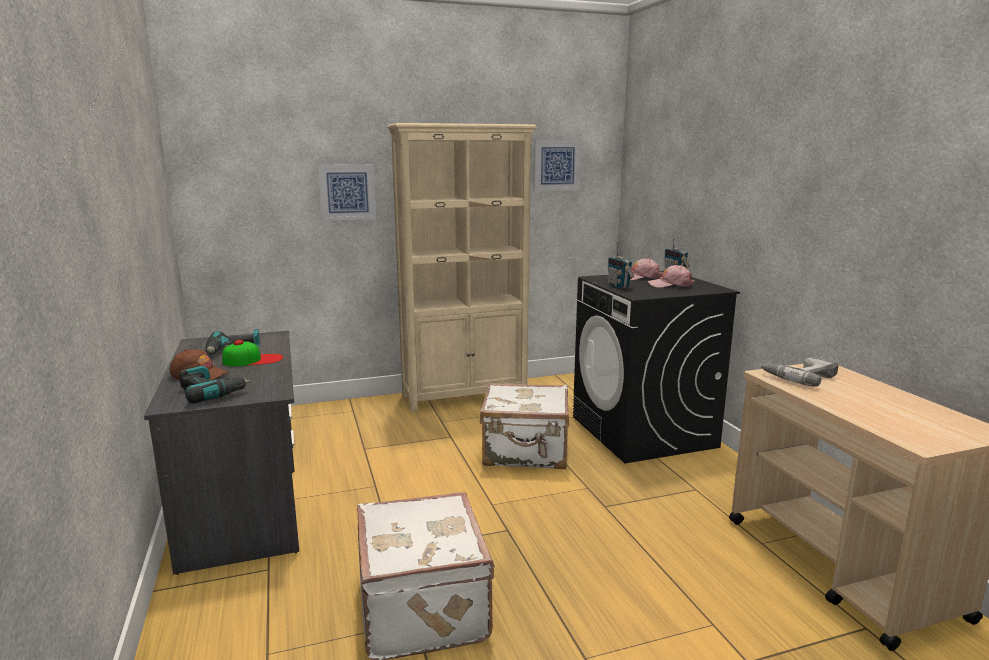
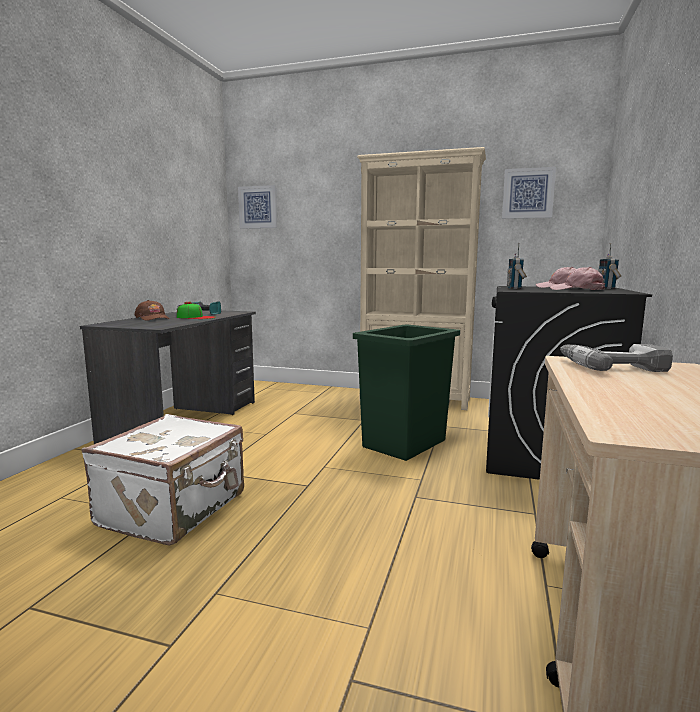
camera: 35 degrees right, 5 degrees down
power drill [179,366,251,404] -> none
picture [318,164,376,221] -> picture moved to [238,185,277,229]
white suitcase [480,383,569,469] -> green trash can [353,325,460,461]

